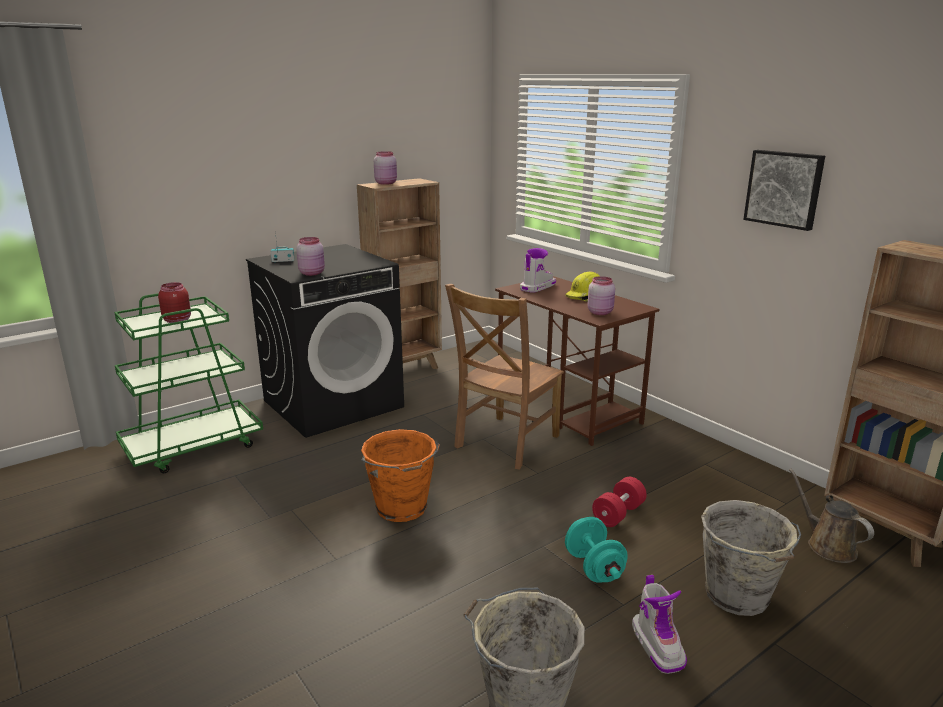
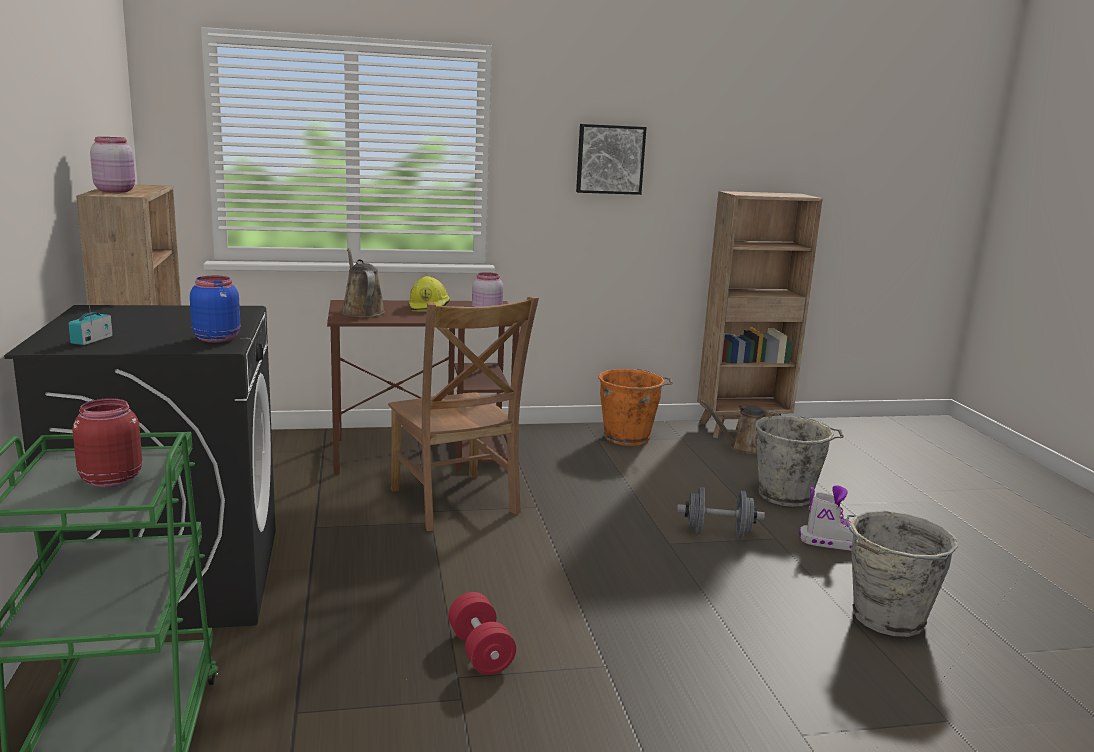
camera: 65 degrees left, 5 degrees down
pink jar [296,237,325,276] -> blue jar [190,276,240,343]
orange bucket [361,429,440,522] -> orange bucket moved to [598,369,672,446]
boot [520,248,556,292] -> brown watering can [341,248,385,317]
turquoise dumbbell [565,517,628,583] -> grey dumbbell [677,487,765,538]
red dumbbell [592,477,647,527] -> red dumbbell moved to [448,592,516,675]

